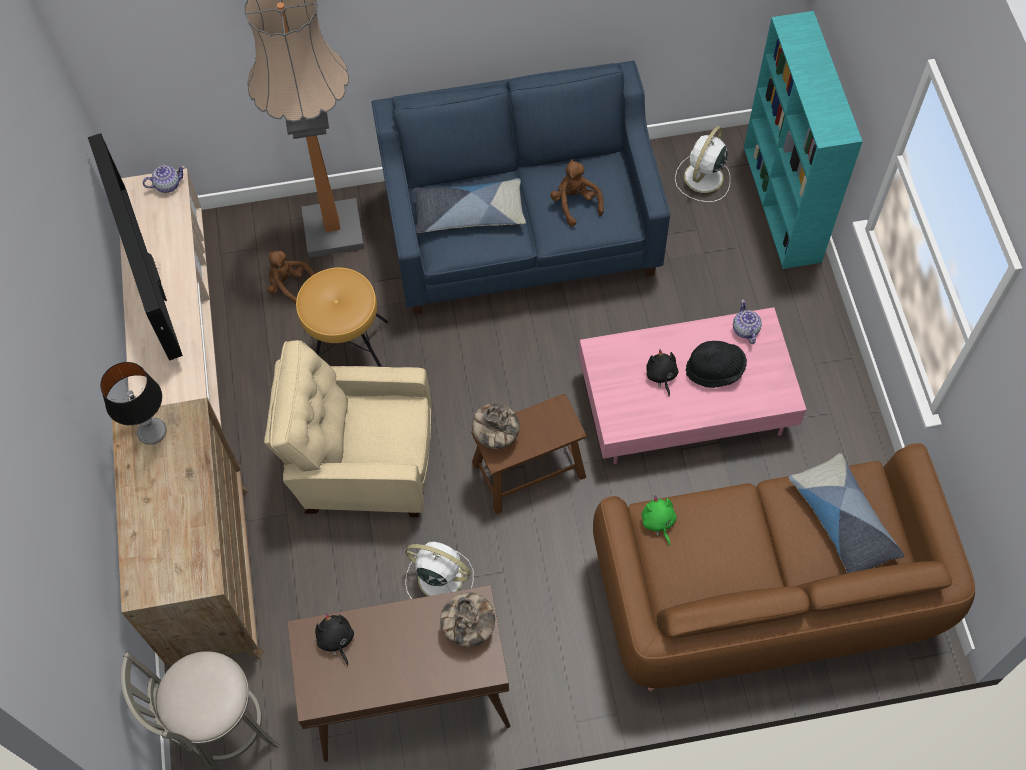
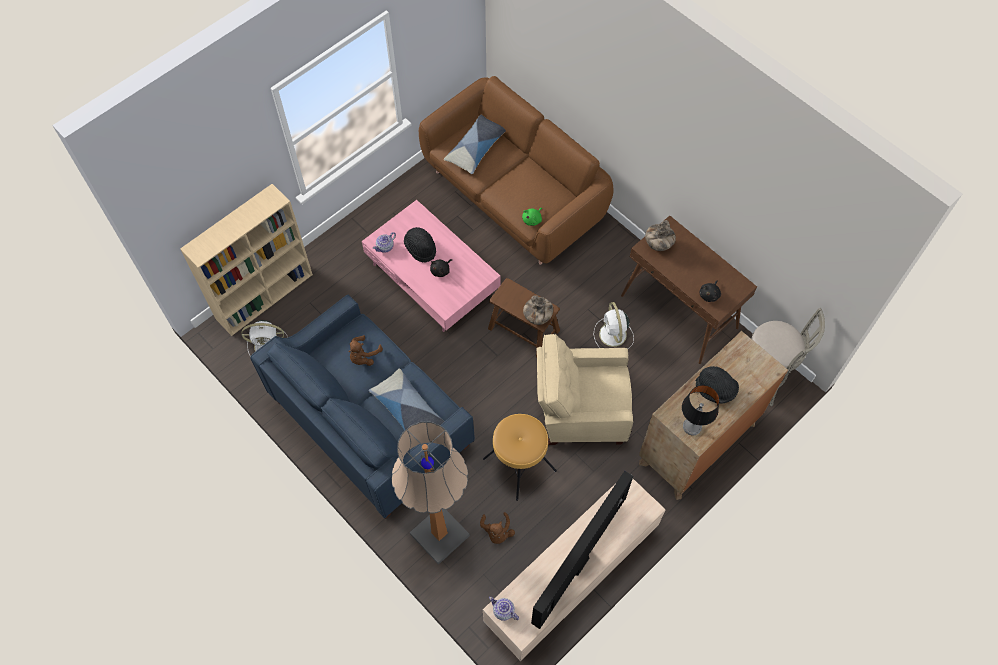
camera: 125 degrees left, 0 degrees up
beige armchair [264,340,432,517] -> beige armchair turned 120 degrees clockwise [537,334,633,445]
turquoise bookcase [744,11,863,269] -> beige bookcase [180,184,313,336]
none -> black hat [696,366,739,404]

